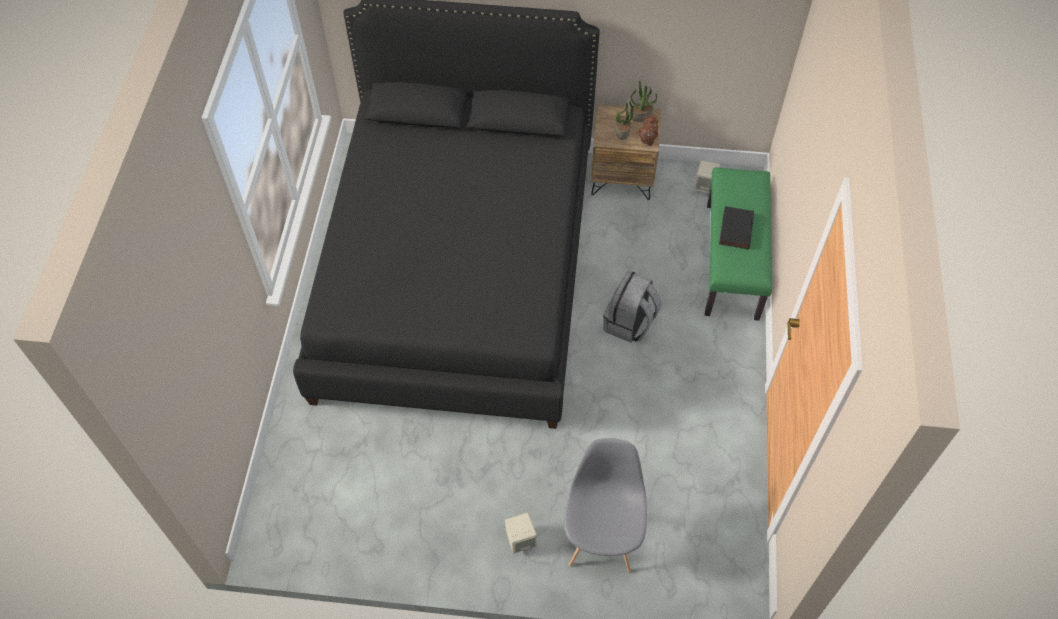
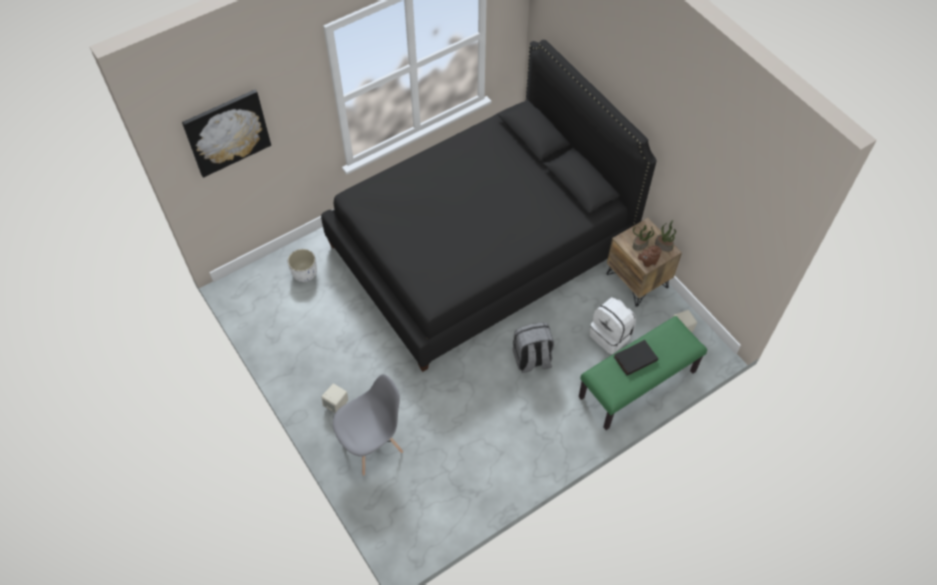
camera: 50 degrees right, 0 degrees up
none -> picture [182,90,271,178]
none -> white planter [288,249,317,282]
none -> white backpack [589,297,636,355]

